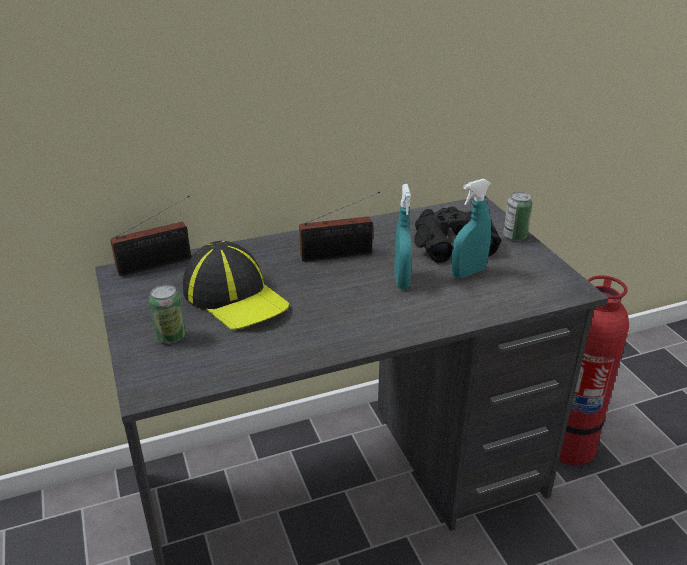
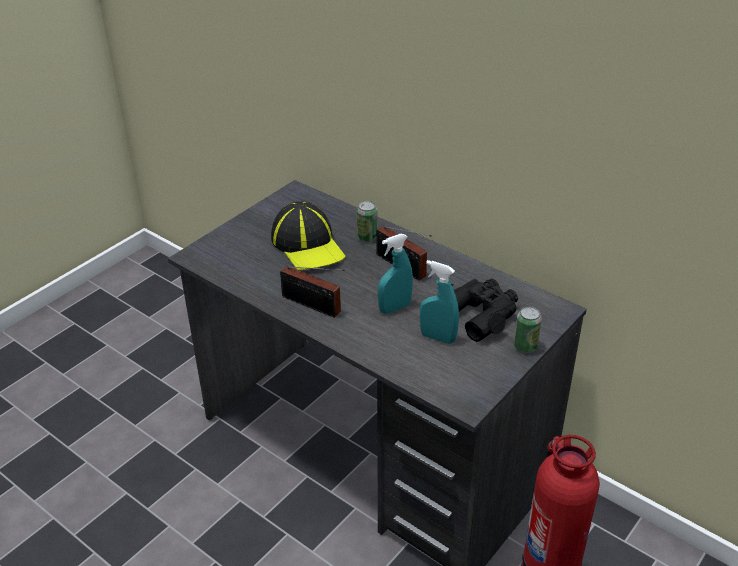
camera: 60 degrees right, 5 degrees up
radio [110,196,191,276] -> radio moved to [280,266,345,318]
can [149,284,185,344] -> can moved to [357,201,377,242]
cap [183,241,289,330] -> cap turned 45 degrees counterclockwise [271,201,346,270]

